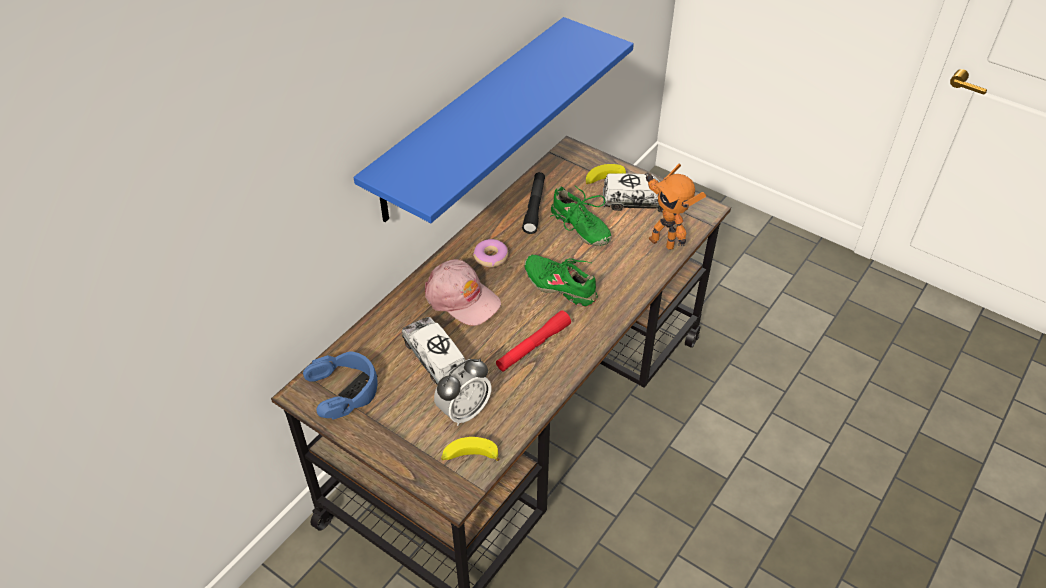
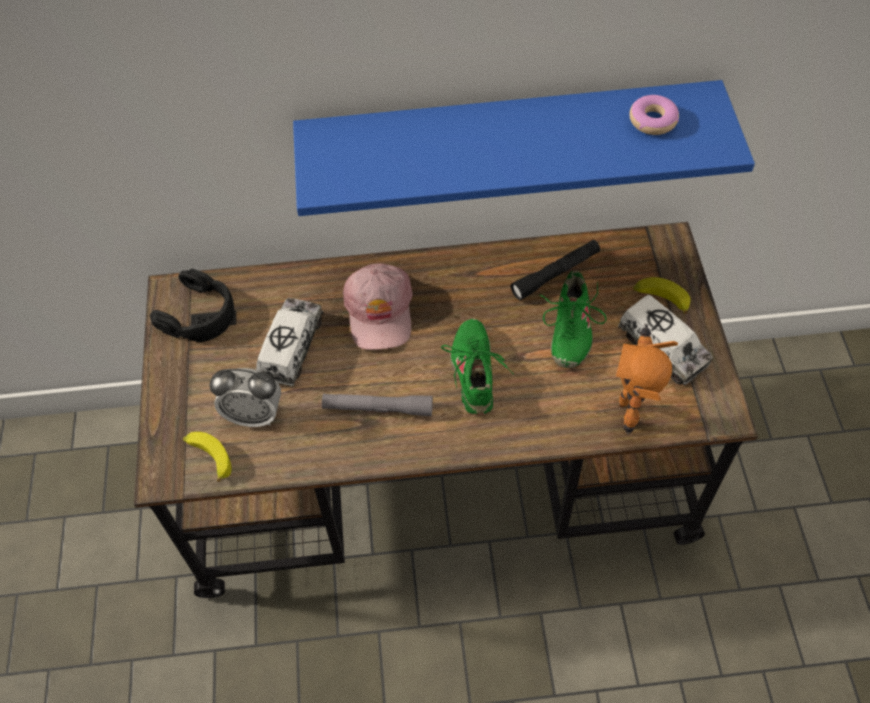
camera: 50 degrees right, 10 degrees up
blue headphones [303,351,378,420] -> black headphones [150,269,234,342]
donut [473,239,509,267] -> donut moved to [629,95,679,135]
red flashlight [496,310,571,371] -> grey flashlight [322,394,433,416]

